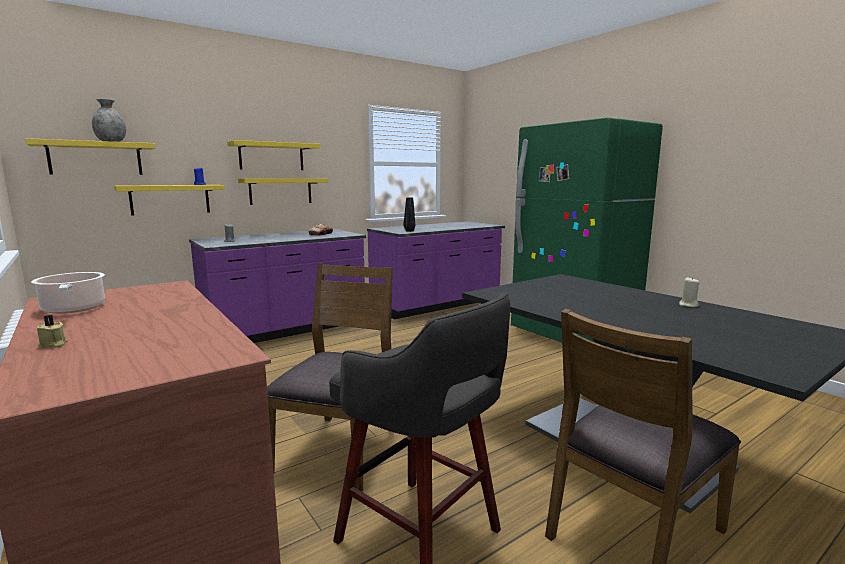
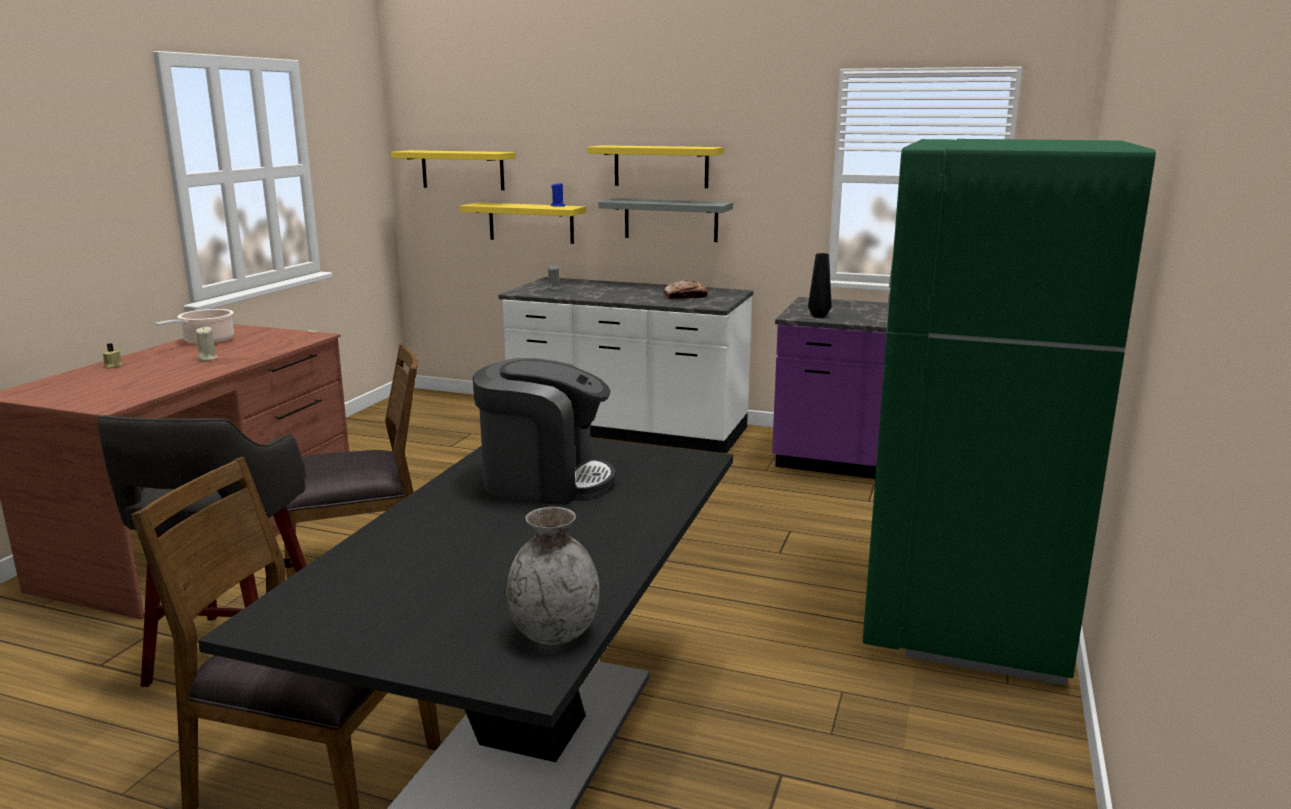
camera: 55 degrees right, 5 degrees up
grey vase [92,99,126,142] -> grey vase moved to [506,507,599,645]
purple counter [189,229,366,343] -> white counter [498,277,754,453]
yellow shelf [238,178,328,205] -> grey shelf [598,198,733,242]
beige candle [679,277,699,307] -> beige candle moved to [196,327,218,361]
none -> coffee machine [473,358,615,505]

